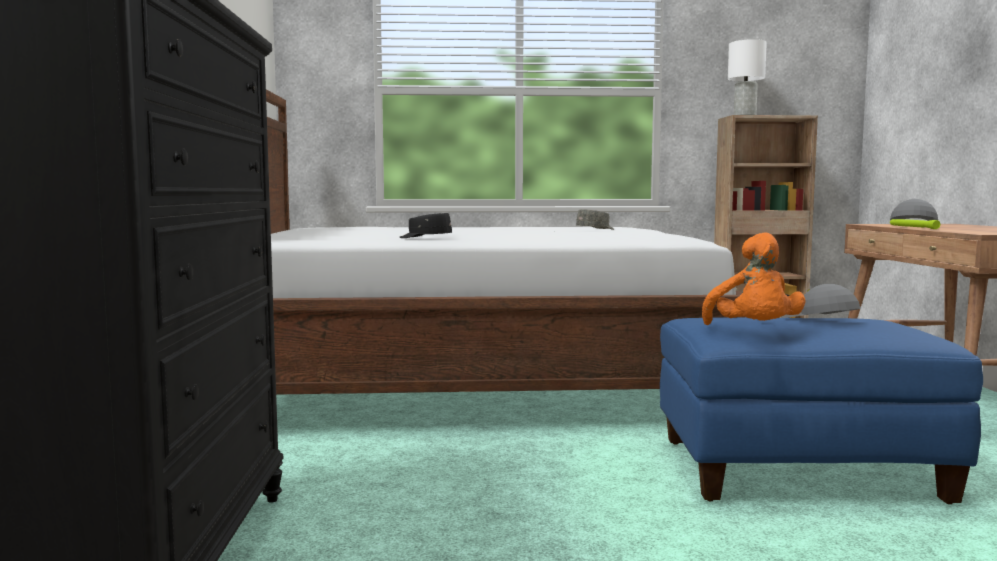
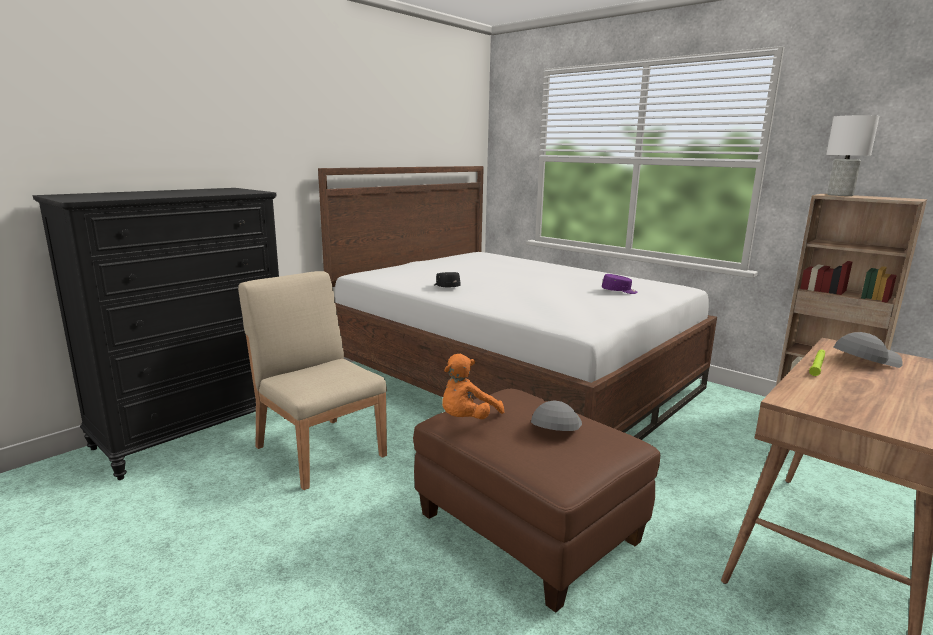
camera: 45 degrees right, 10 degrees up
grey cap [576,209,614,230] -> purple cap [602,274,638,294]
blue ottoman [660,317,983,504] -> brown ottoman [413,389,660,613]
none -> beige chair [238,271,387,490]

